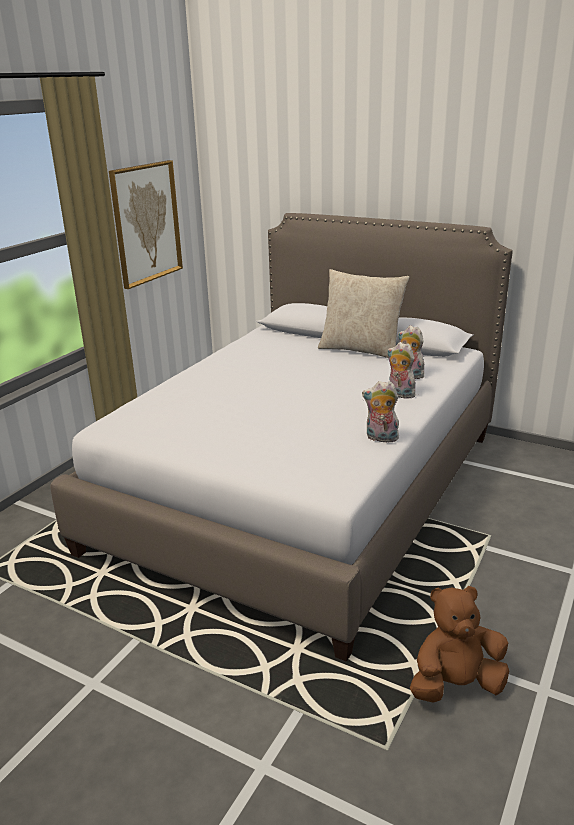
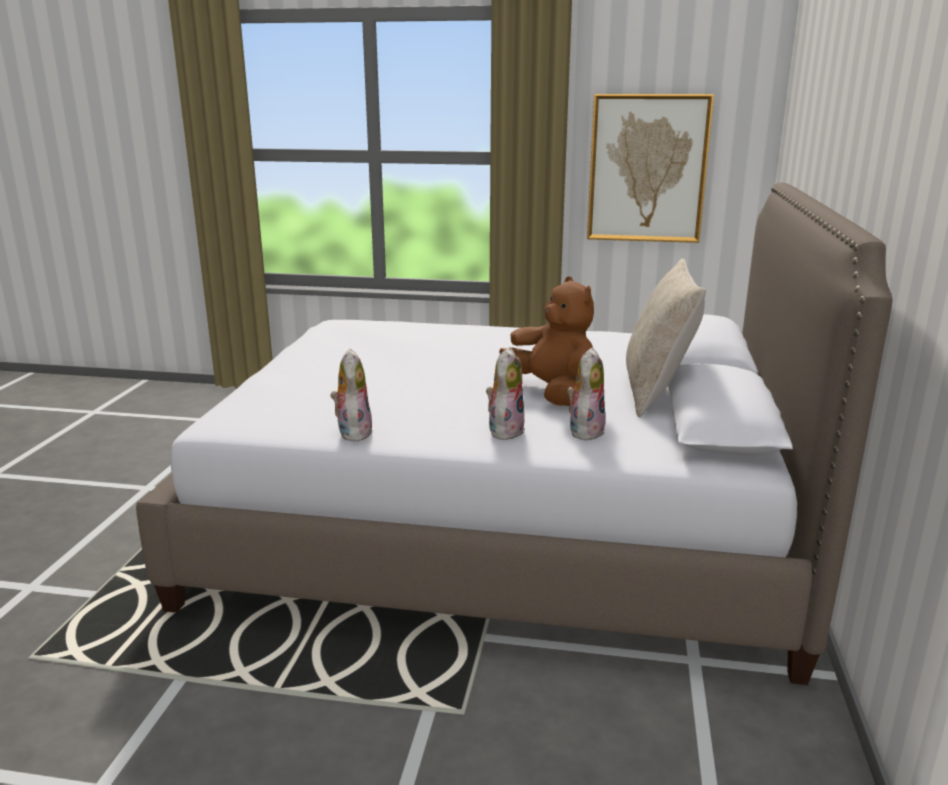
camera: 70 degrees right, 5 degrees down
brown plush toy [410,586,509,703] -> brown plush toy moved to [499,276,594,406]

